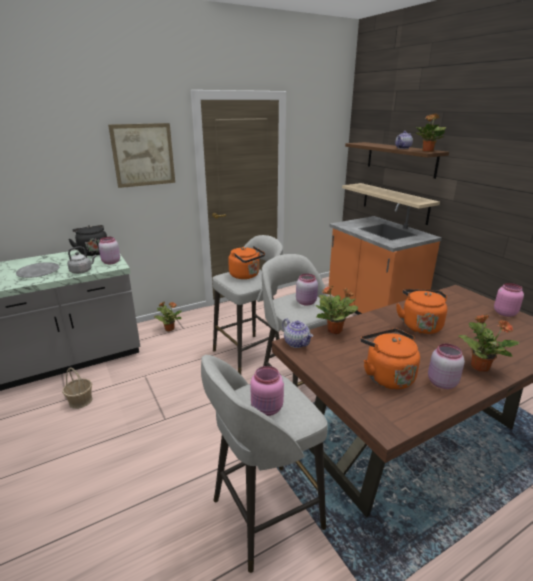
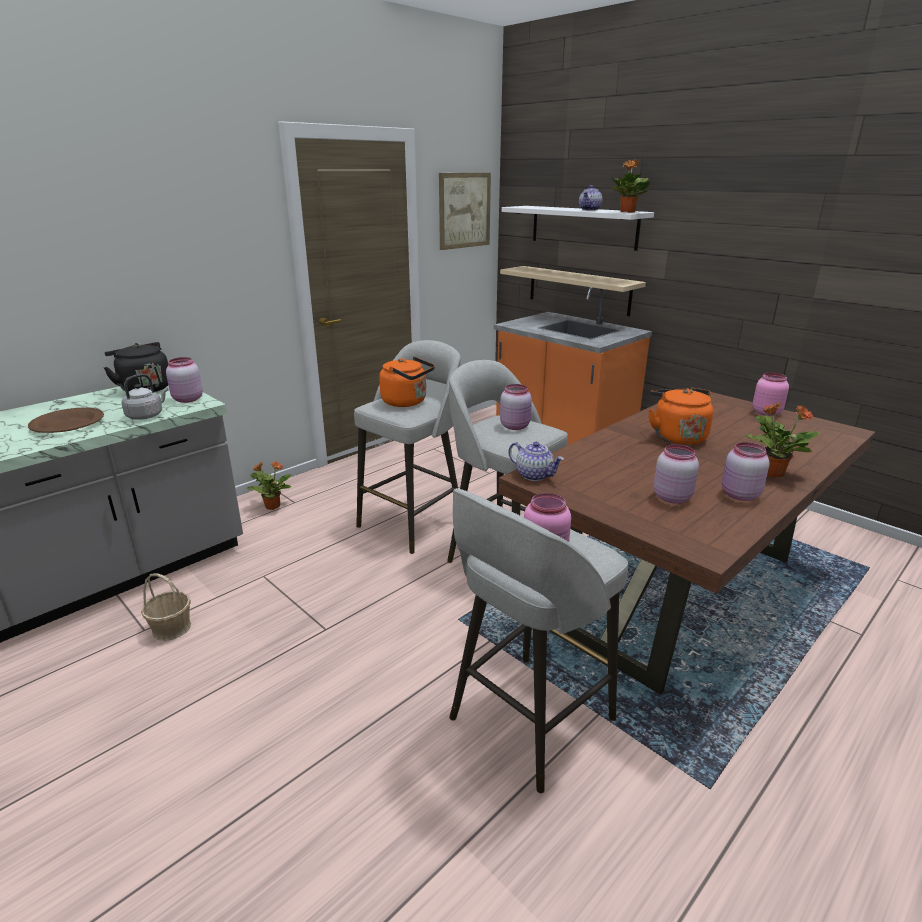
camera: 15 degrees left, 0 degrees up
grey plate [16,262,59,278] -> brown plate [28,408,104,433]
picture [108,123,175,188] -> picture moved to [439,173,491,250]
potted plant [316,286,358,334] -> none
brown shelf [345,142,449,179] -> white shelf [502,206,654,251]
orange kettle [361,329,420,389] -> pink jar [653,444,699,504]

